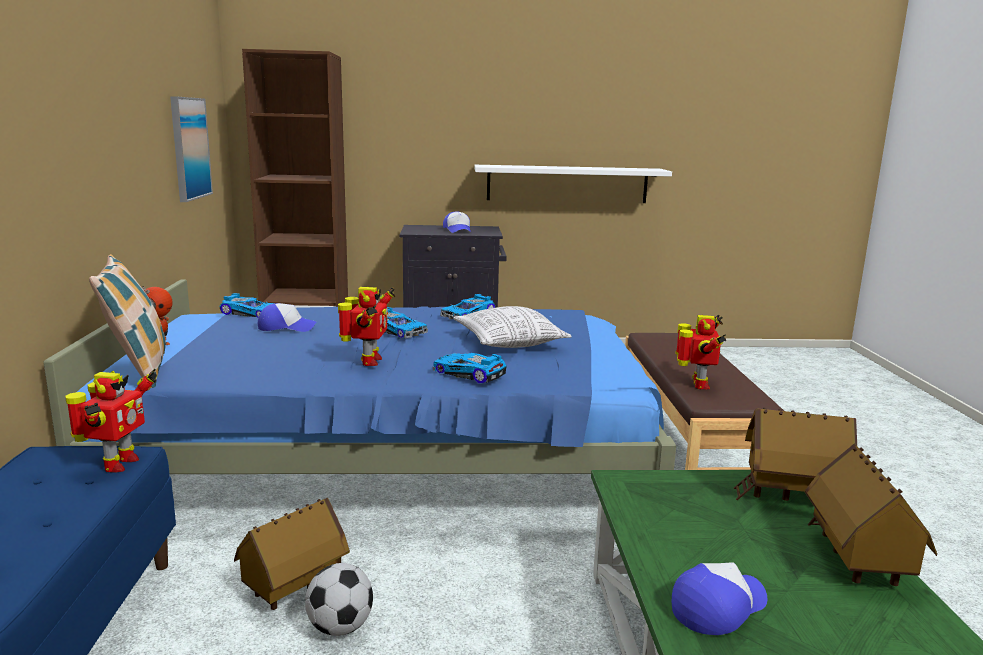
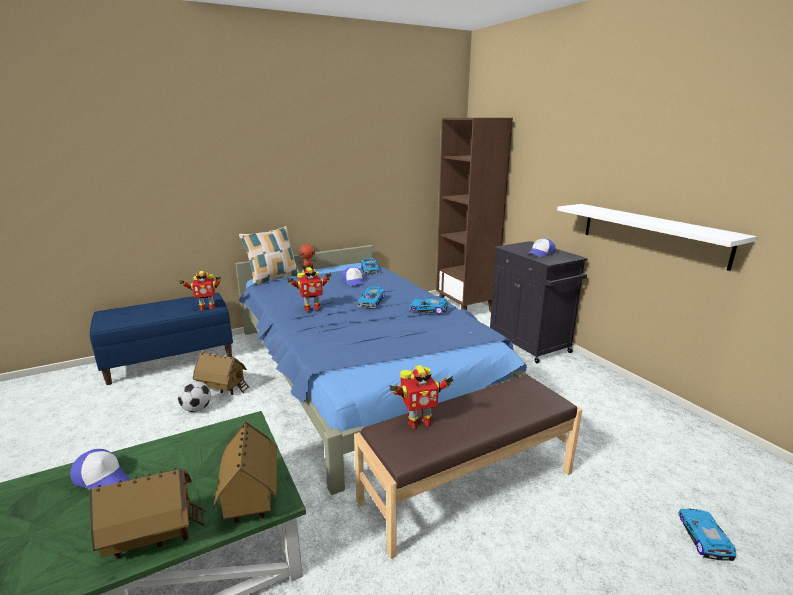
camera: 65 degrees right, 5 degrees up
picture [170,96,213,202] -> none
toy car [433,353,507,383] -> toy car moved to [678,508,736,561]
pillow [453,306,572,348] -> none

